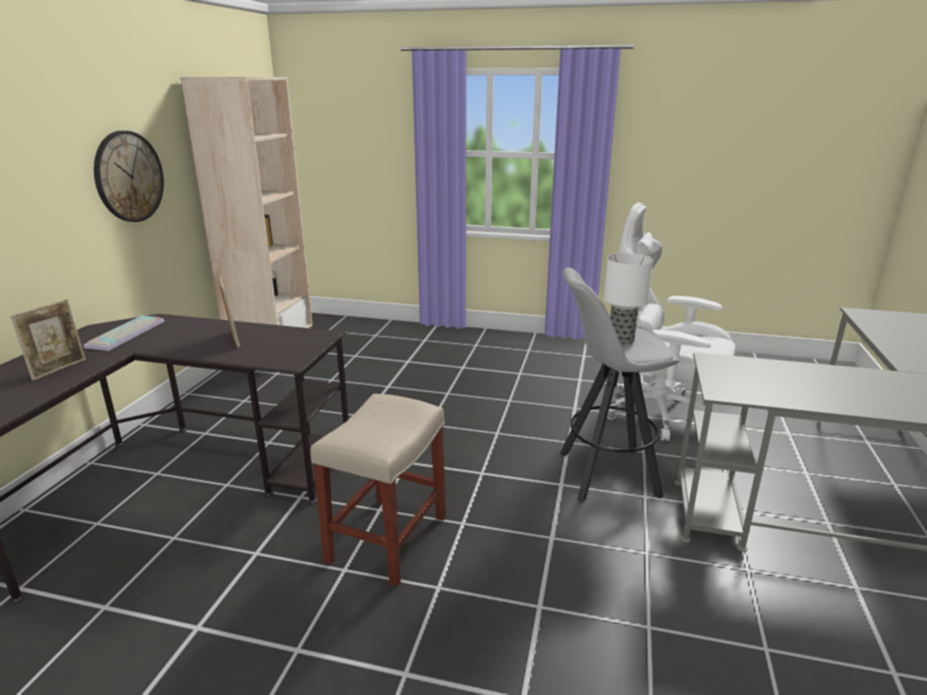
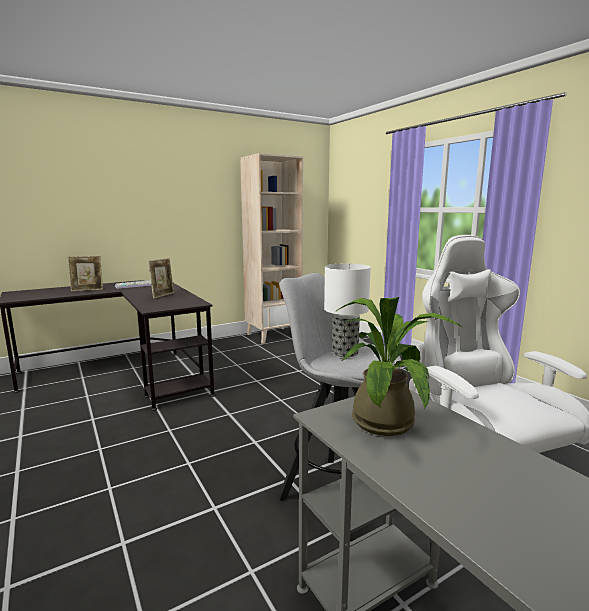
camera: 45 degrees right, 10 degrees down
wall clock [94,131,164,222] -> none
beige stool [310,394,446,587] -> none
none -> potted plant [336,297,462,436]

